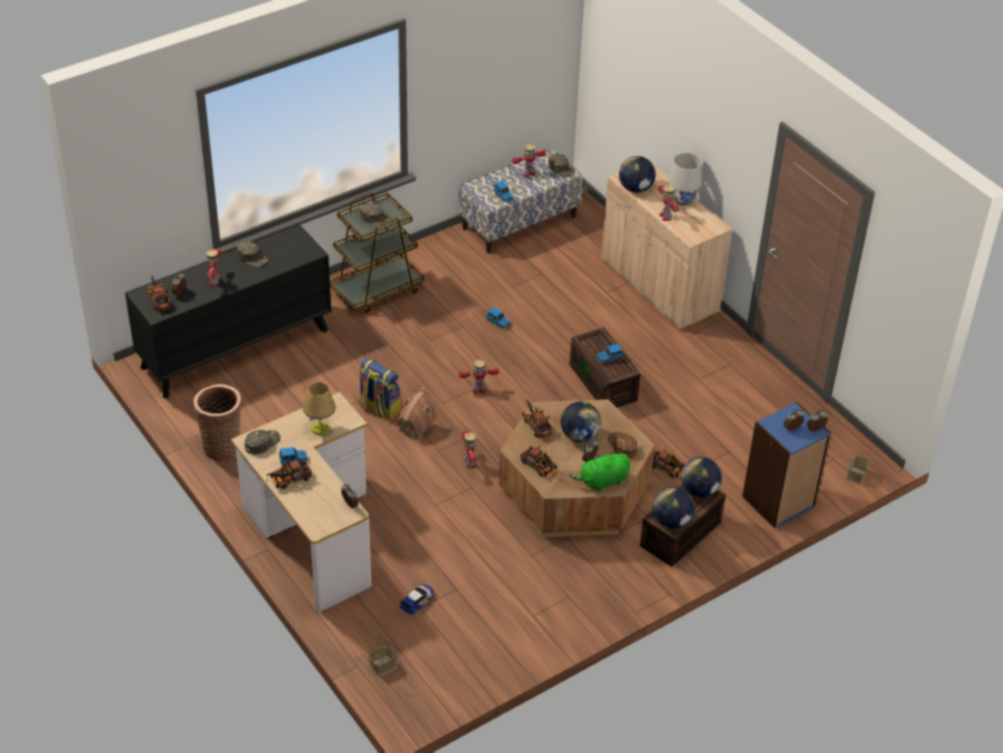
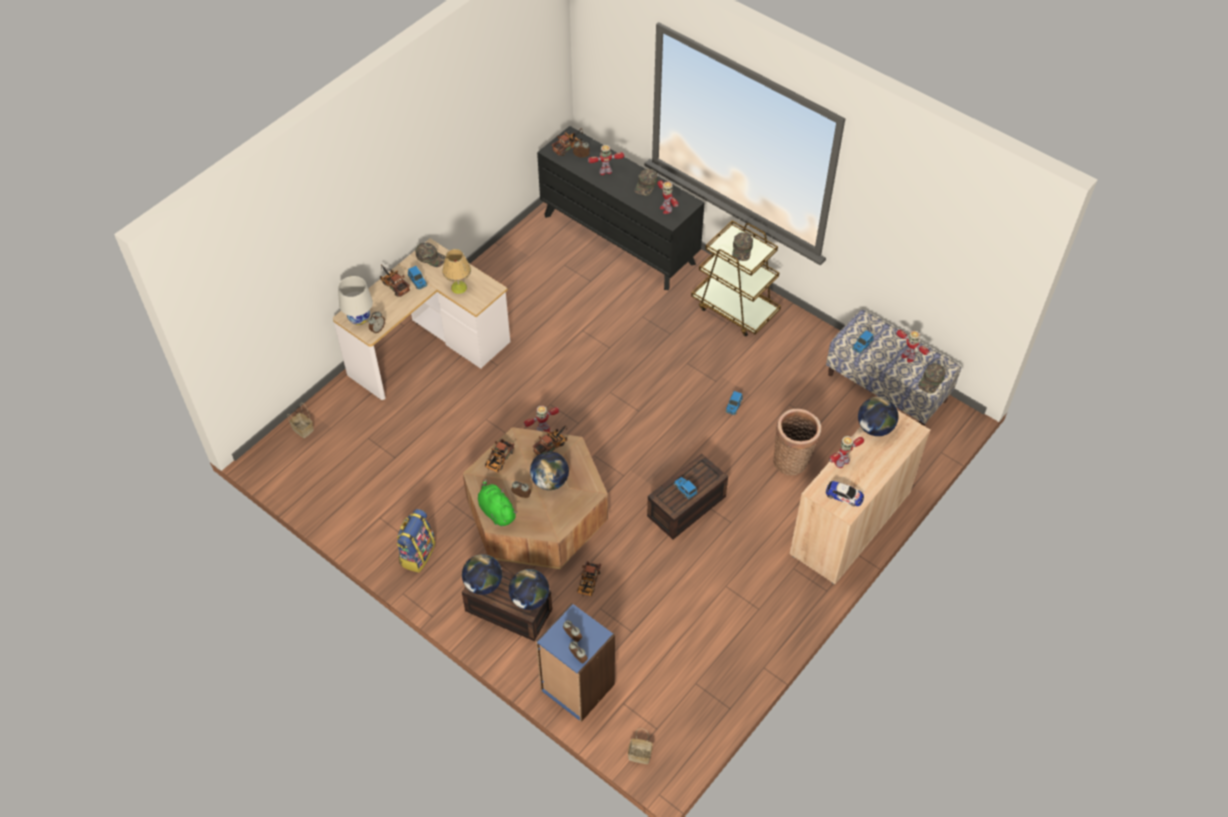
camera: 75 degrees right, 10 degrees up
basket [194,384,242,461] -> basket moved to [773,409,821,475]
backpack [359,358,401,421] -> backpack moved to [397,509,436,573]
toy house [397,388,436,441] -> none
toy car [400,584,434,614] -> toy car moved to [826,481,864,506]
toy robot [459,360,499,395] -> toy robot moved to [657,180,679,214]
brown cap [608,432,637,458] -> none
white table lamp [668,153,702,205] -> white table lamp moved to [338,276,373,325]

